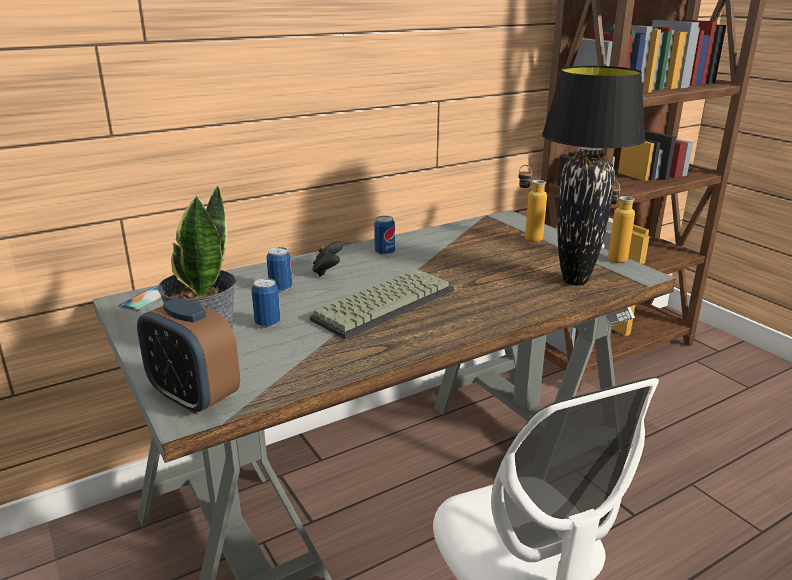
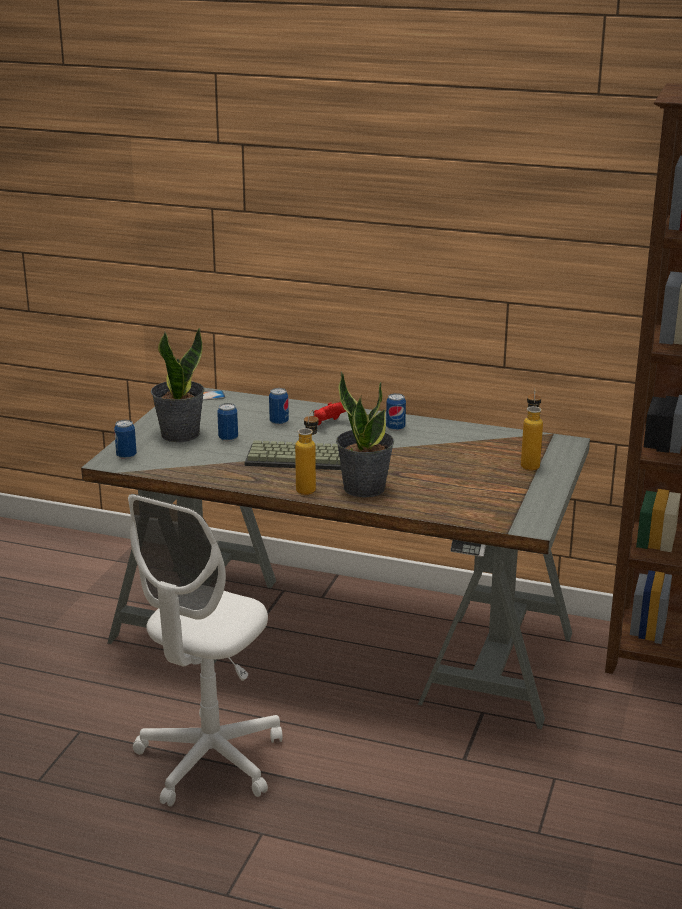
camera: 50 degrees right, 0 degrees up
alarm clock [137,298,240,415] -> can [114,420,137,459]
black game controller [312,241,343,277] -> red game controller [314,402,346,425]
black table lamp [542,66,645,286] -> none
bottle [608,180,635,263] -> bottle moved to [295,410,318,495]
none -> potted plant [336,372,394,498]

